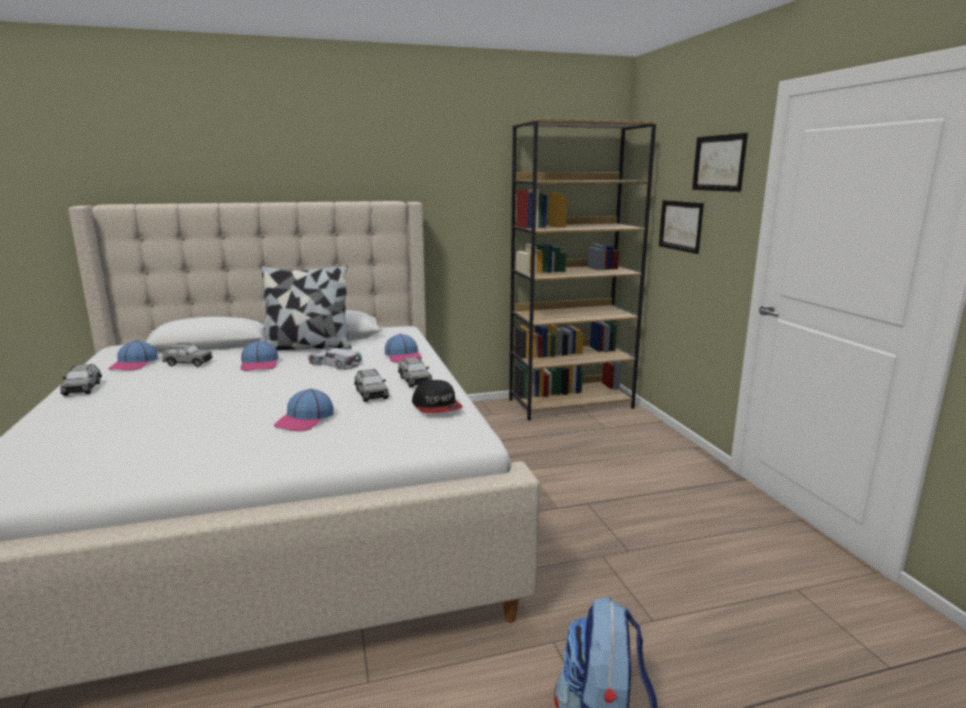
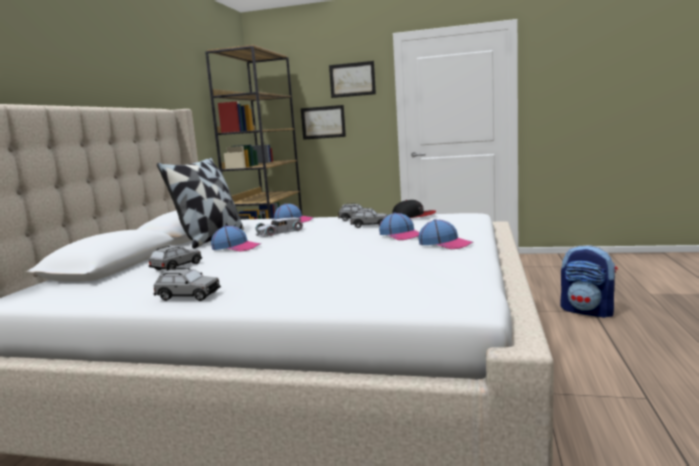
camera: 60 degrees left, 5 degrees down
cap [109,340,158,370] -> cap moved to [418,219,473,249]

